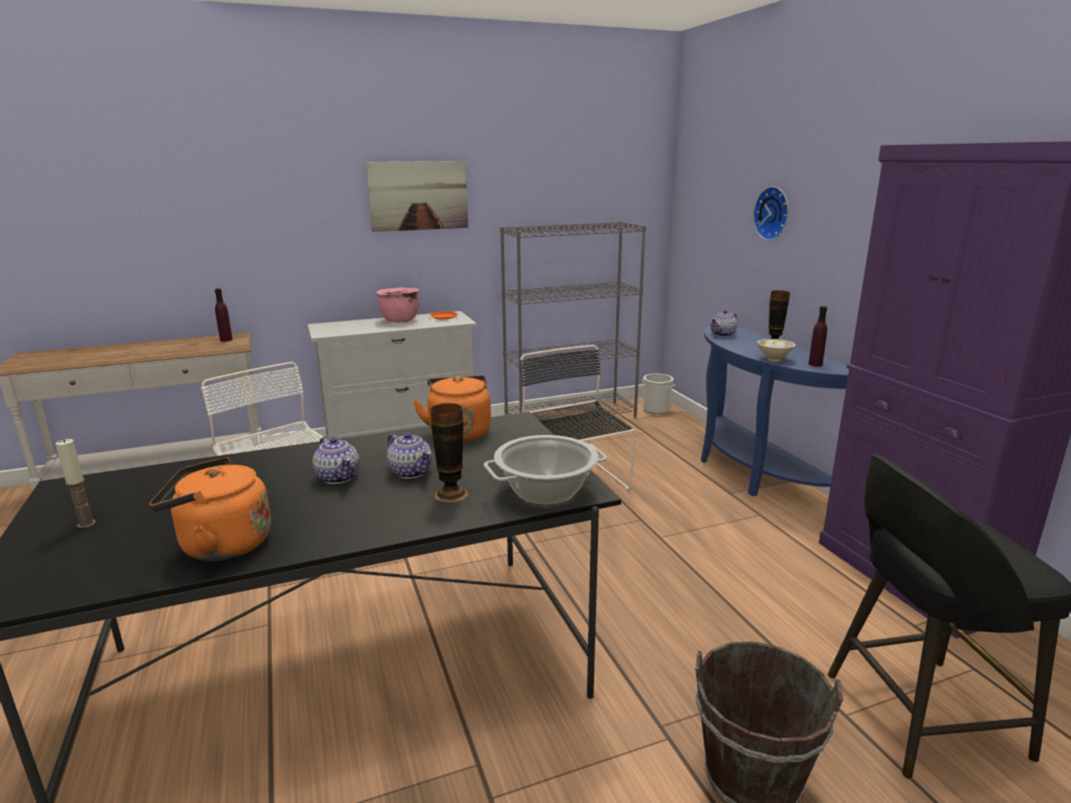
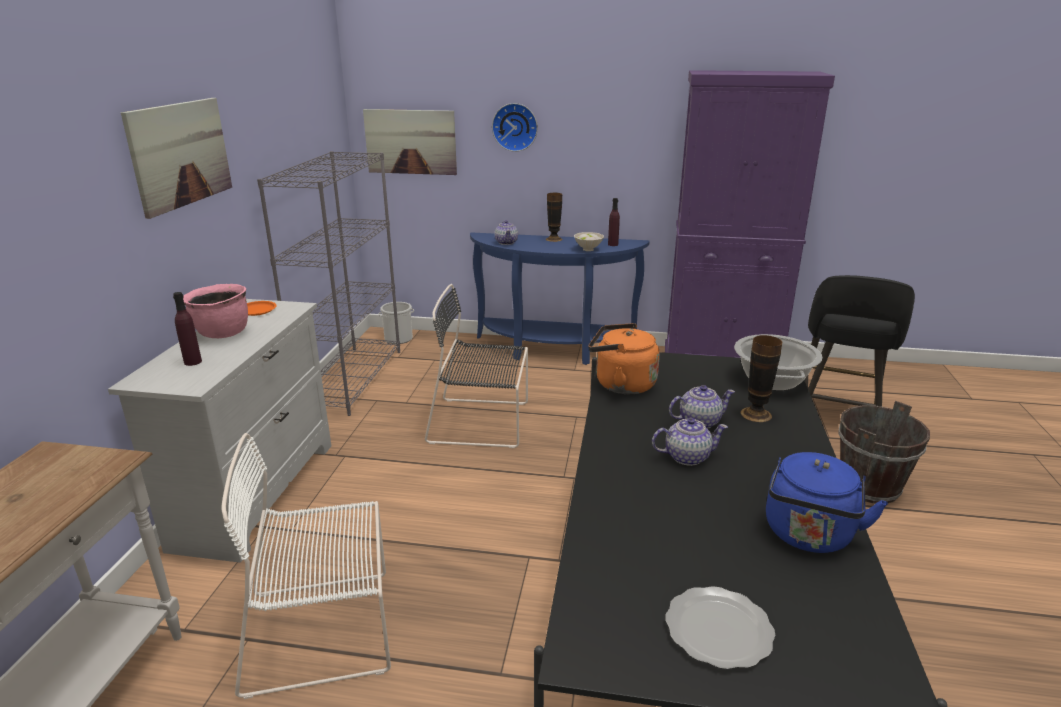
camera: 60 degrees left, 5 degrees up
candle [55,439,96,528] -> plate [665,586,776,669]
orange kettle [149,457,271,561] -> blue kettle [766,452,888,553]
purple bottle [215,288,233,342] -> purple bottle moved to [173,292,202,366]
none -> picture [363,109,457,175]

